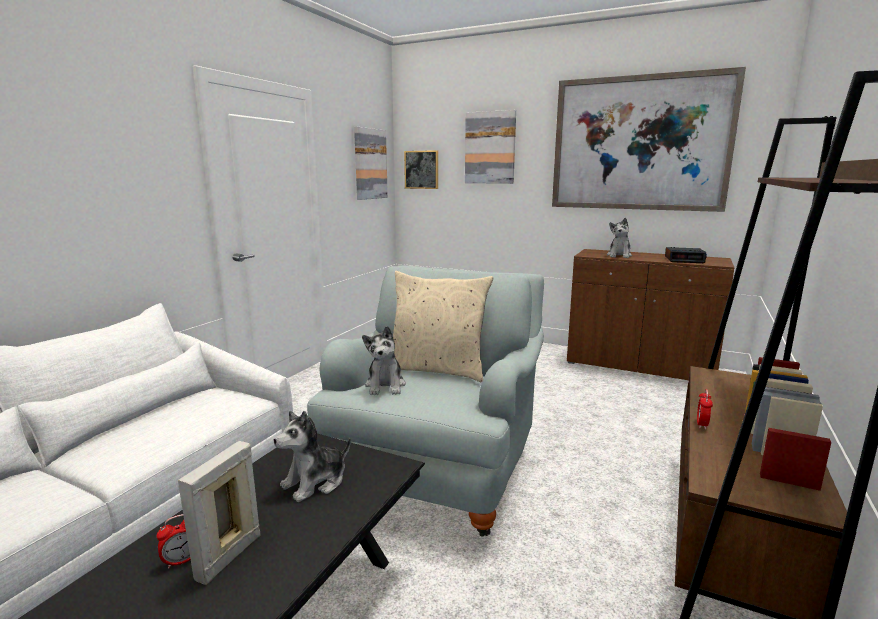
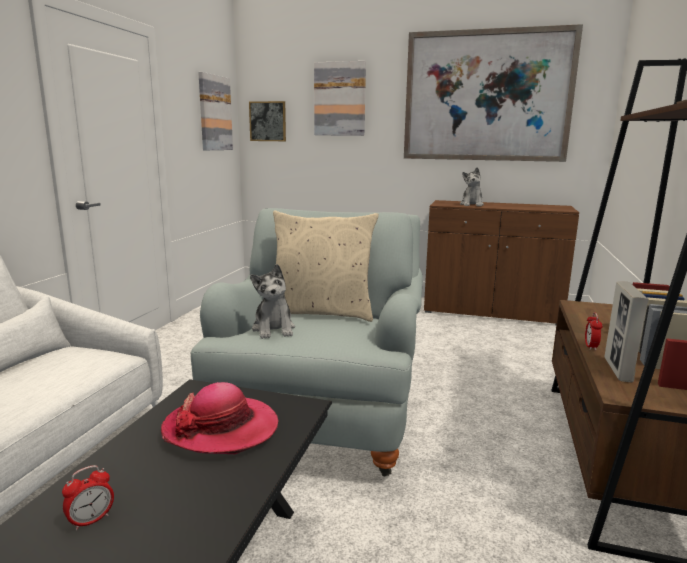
camera: 10 degrees left, 0 degrees up
picture frame [178,441,261,585] -> picture frame moved to [604,281,649,382]
plush toy [274,411,350,502] -> hat [161,382,279,454]
alarm clock [665,247,707,263] -> none

